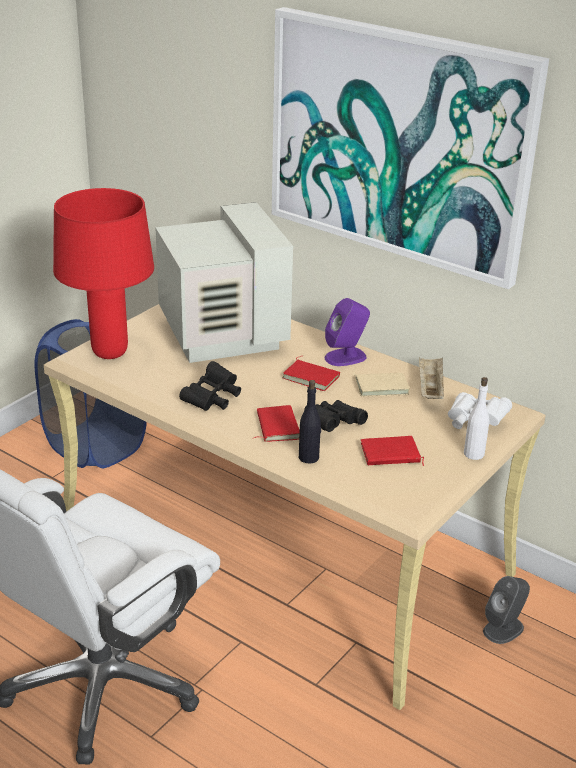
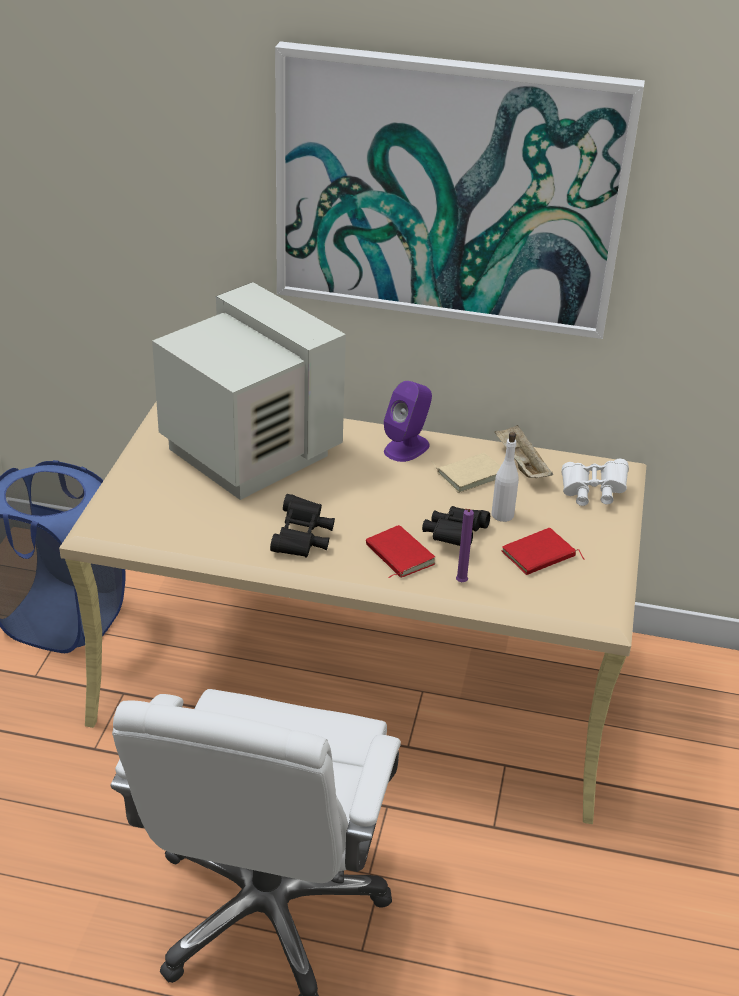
camera: 25 degrees left, 5 degrees up
red table lamp [53,188,154,359] -> none
red book [282,356,340,391] -> none
black bottle [299,380,321,463] -> purple candle [456,509,474,582]
white bottle [464,377,489,460] -> white bottle moved to [492,432,519,522]
grey speaker [483,576,530,644] -> none

